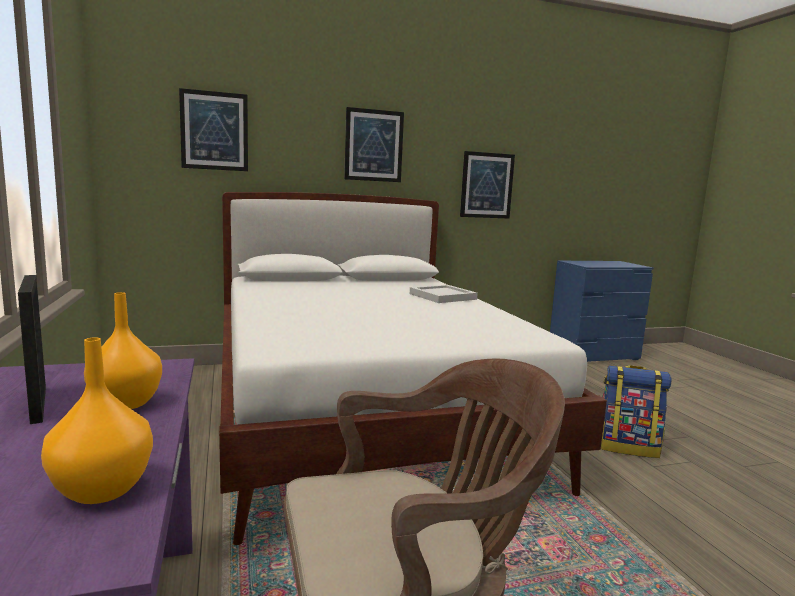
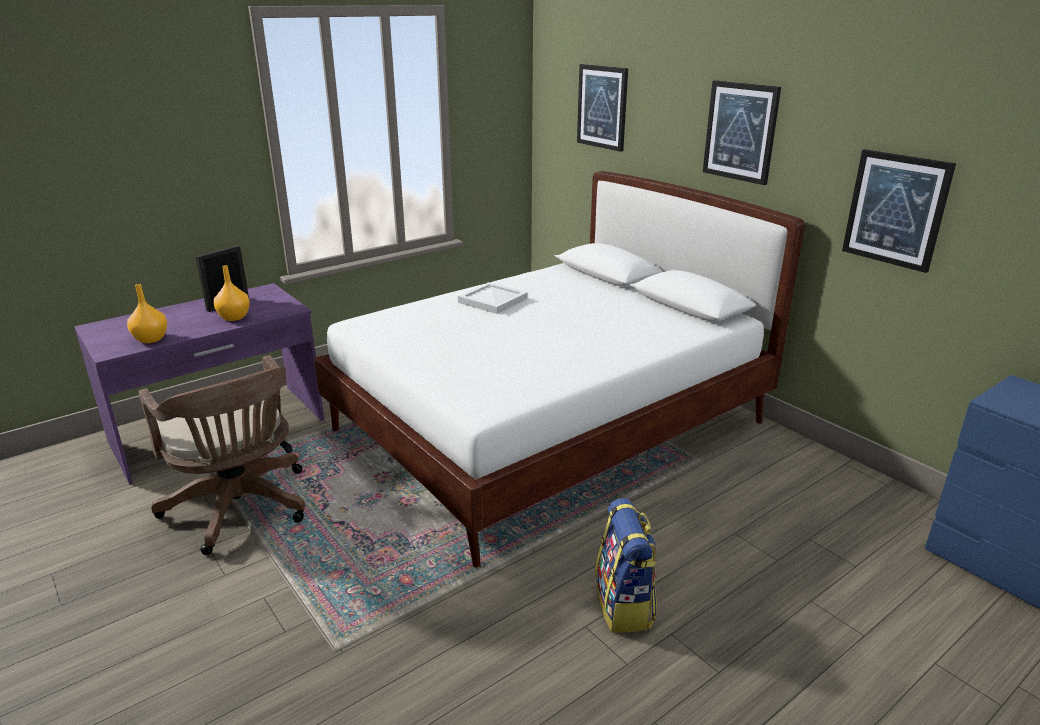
camera: 70 degrees right, 15 degrees up
white tray [410,285,478,303] -> white tray moved to [458,282,527,314]

